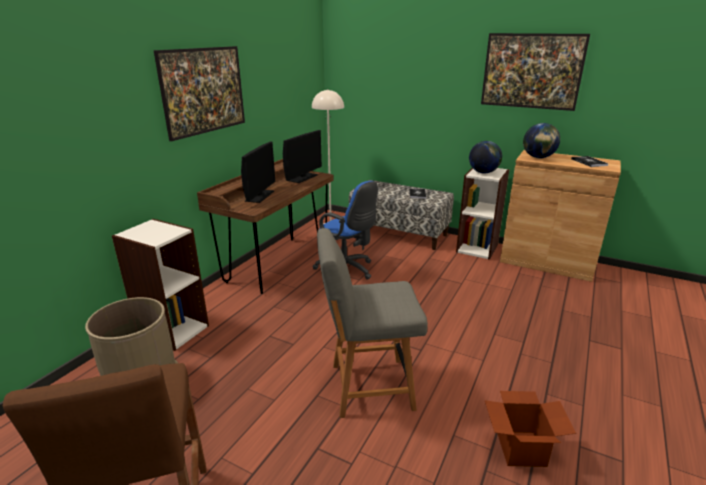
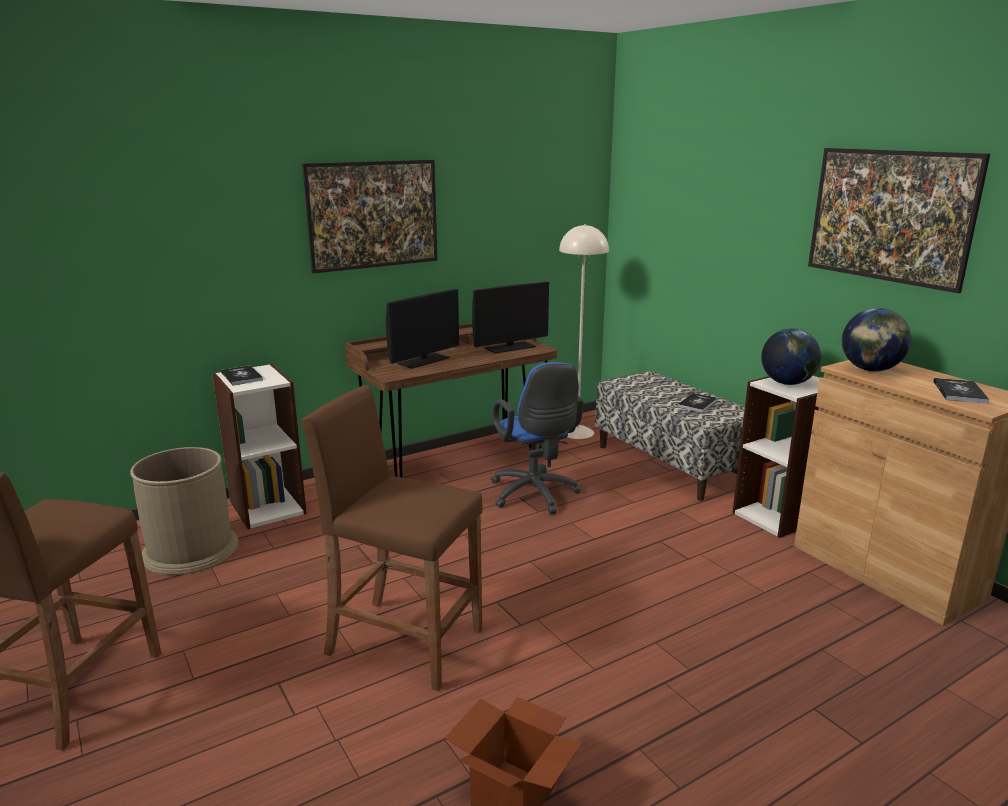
camera: 30 degrees right, 5 degrees down
grey chair [317,228,428,418] -> brown stool [301,385,483,691]
none -> book [221,365,263,386]

